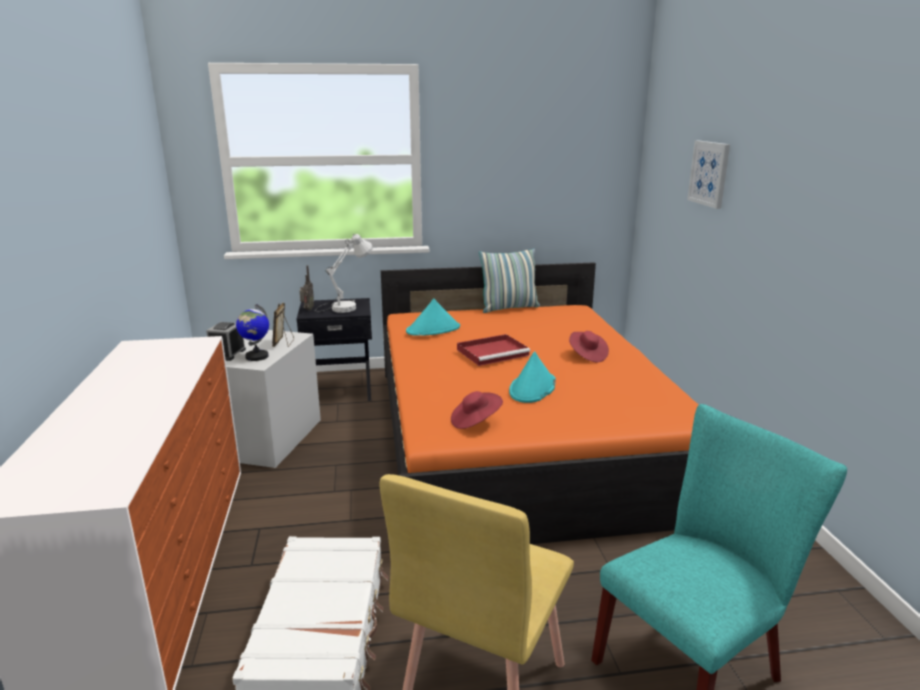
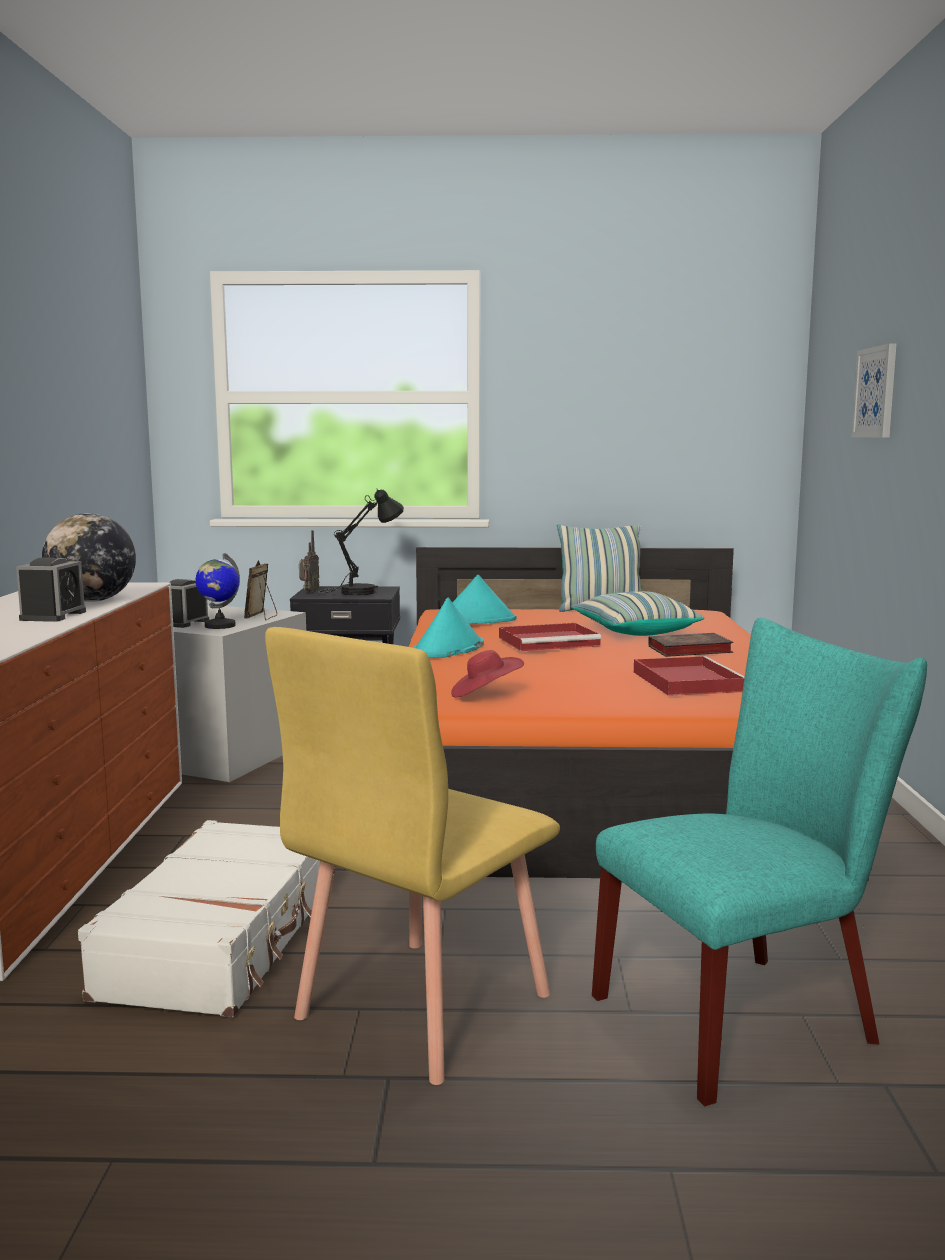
camera: 10 degrees right, 10 degrees down
white table lamp [315,234,373,313] -> black table lamp [318,488,404,595]
turquoise hat [509,351,556,403] -> turquoise hat moved to [413,598,484,658]
red hat [569,331,609,362] -> book [648,633,734,657]
none -> alarm clock [16,558,86,622]
none -> globe [42,513,136,602]
none -> pillow [571,591,704,636]
none -> red tray [634,656,745,696]

